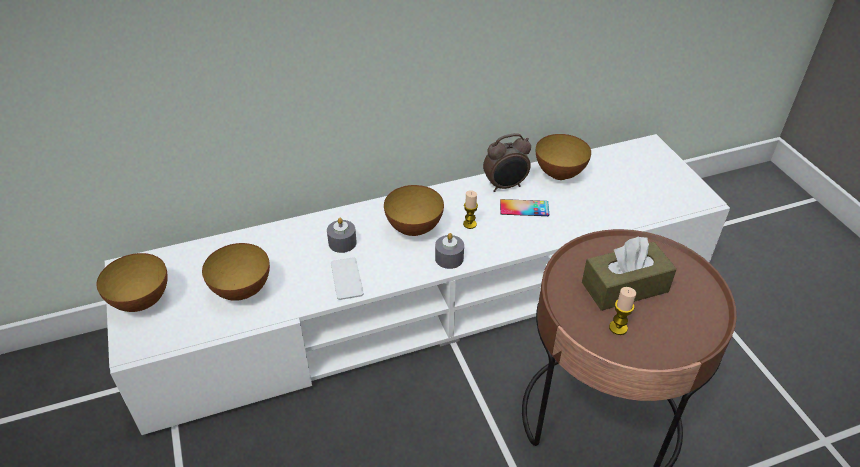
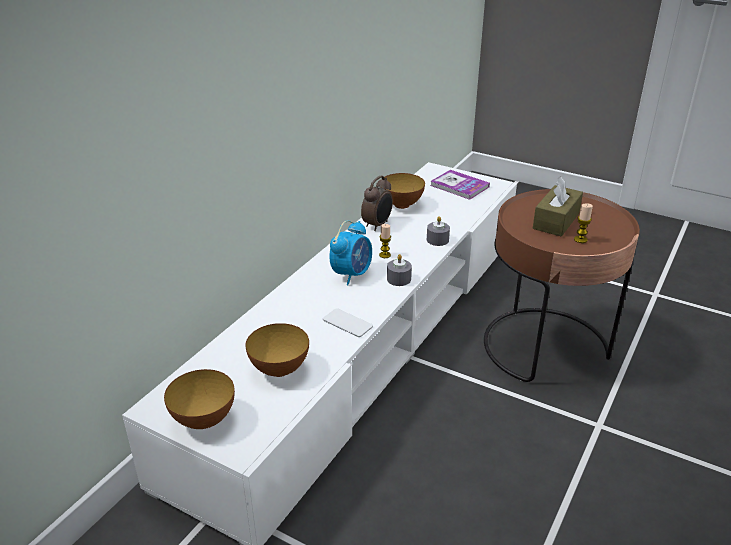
camera: 40 degrees left, 10 degrees down
grey candle [327,218,357,253] -> grey candle moved to [427,216,450,246]
bowl [384,185,444,236] -> alarm clock [329,220,372,285]
phone [500,199,549,216] -> none
none -> book [430,170,490,200]

